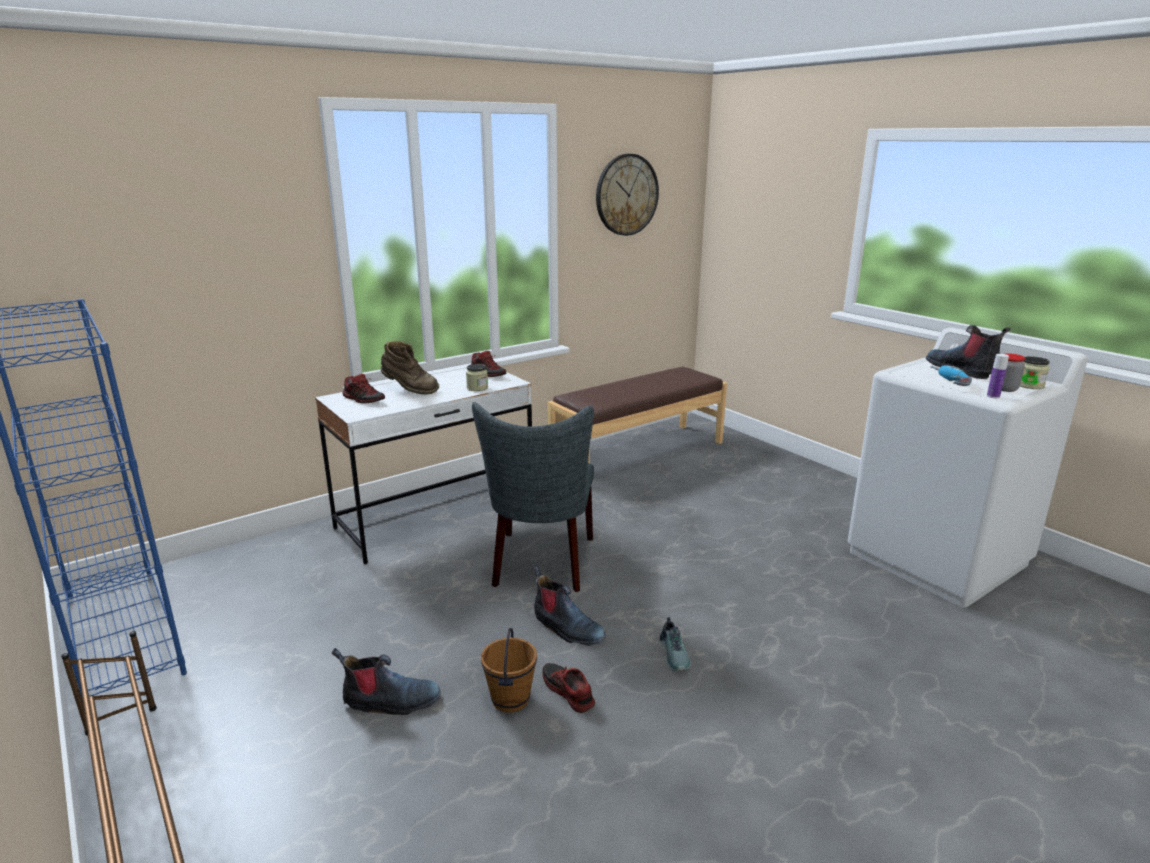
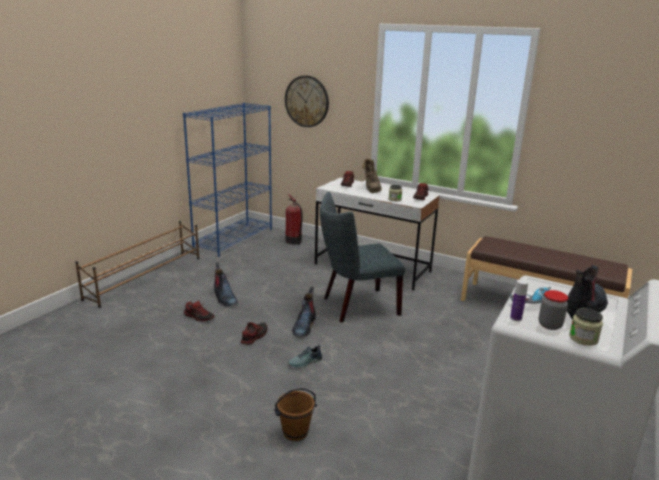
camera: 65 degrees right, 0 degrees up
brown bucket [481,628,537,713] -> brown bucket moved to [274,388,317,441]
wall clock [596,154,659,236] -> wall clock moved to [285,76,329,127]
none -> shoe [184,301,215,321]
none -> fire extinguisher [285,194,303,245]

